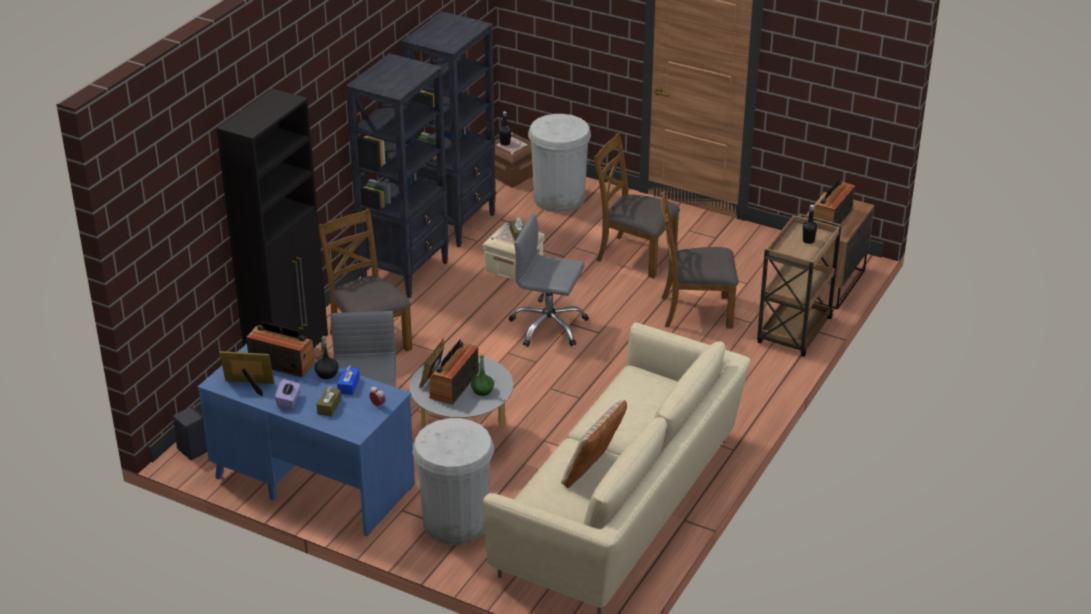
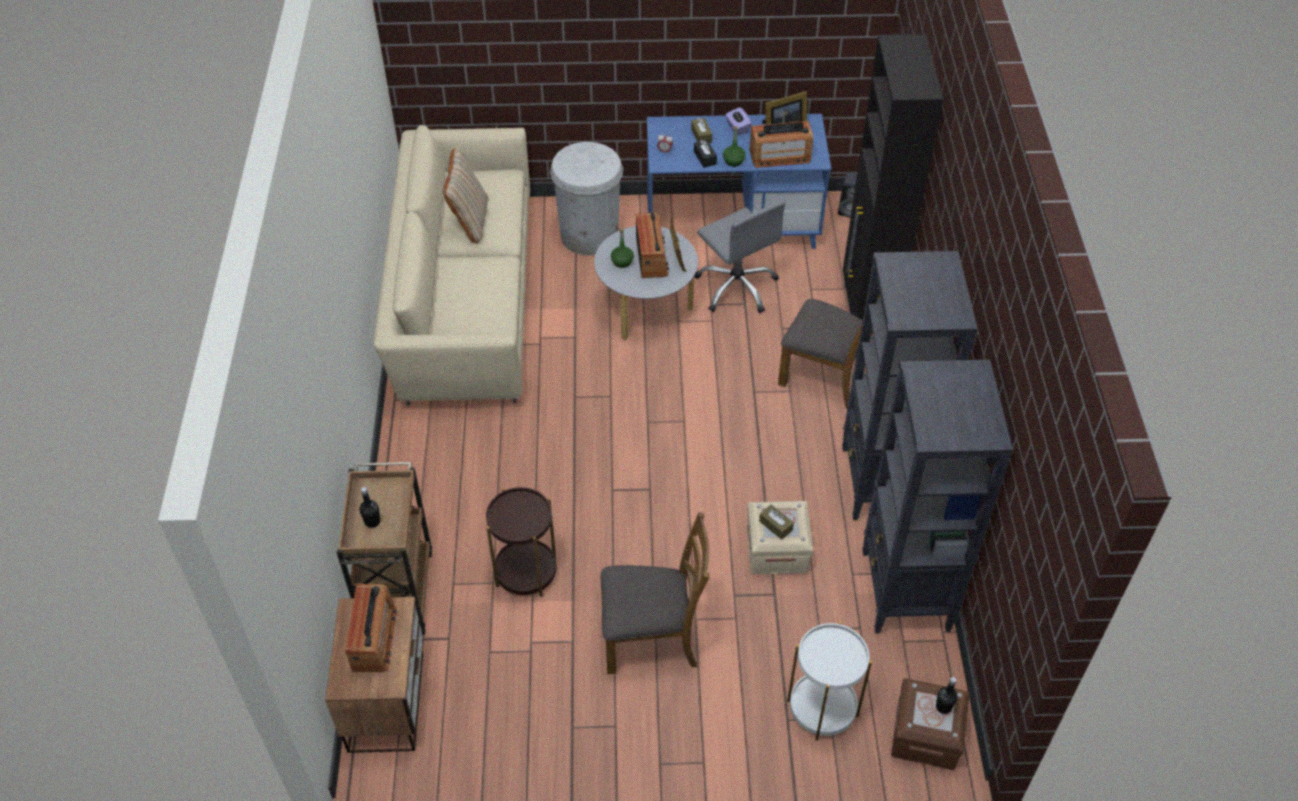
camera: 150 degrees right, 15 degrees up
black bottle [314,336,339,379] -> green bottle [723,126,746,167]
blue tissue box [337,365,360,395] -> black tissue box [694,140,717,168]
grey office chair [509,213,589,347] -> none
white trash can [528,114,591,213] -> white side table [787,621,872,741]
brown chair [661,191,738,328] -> brown side table [486,487,557,597]

